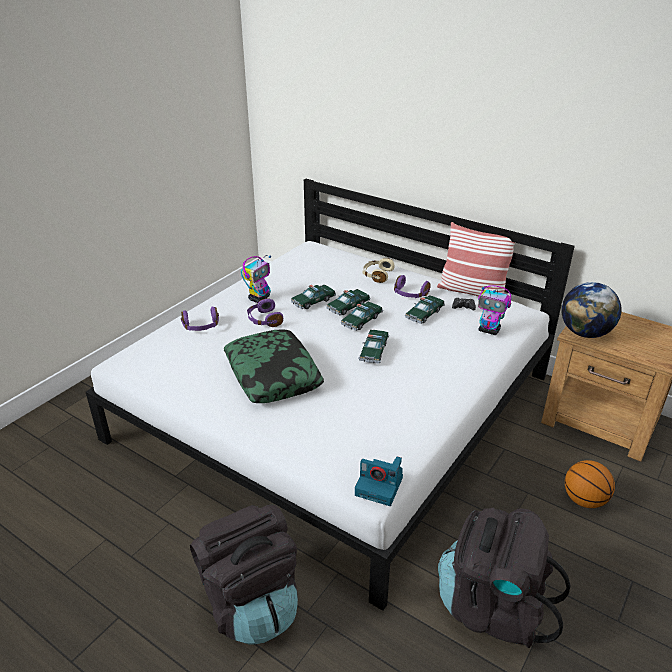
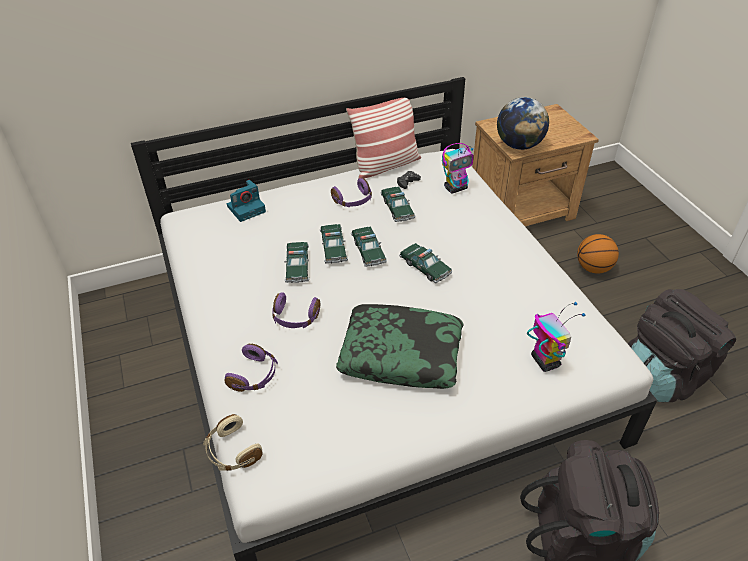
camera: 55 degrees left, 10 degrees up
toy robot [241,255,271,303] -> toy robot moved to [527,302,586,372]
camera [355,456,403,506] -> camera moved to [227,180,266,222]
beige headphones [362,258,394,283] -> beige headphones moved to [203,414,263,471]

